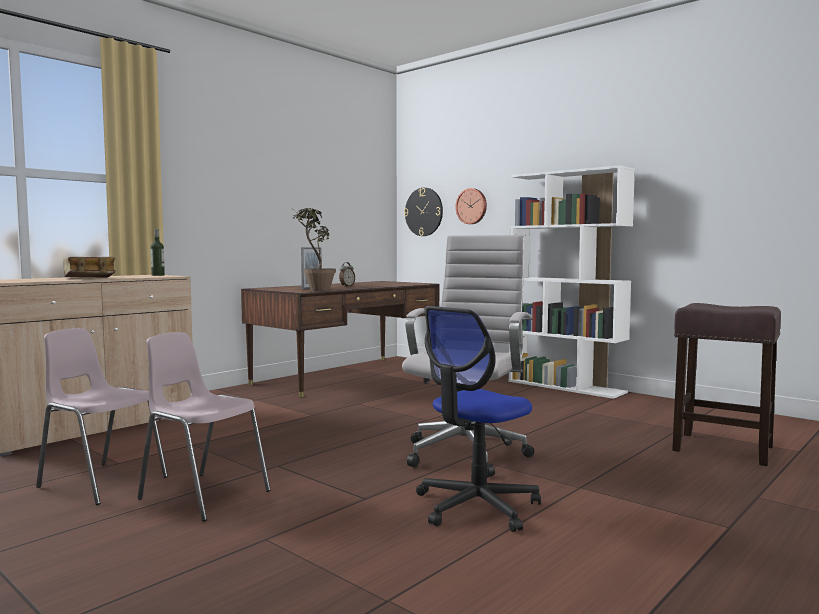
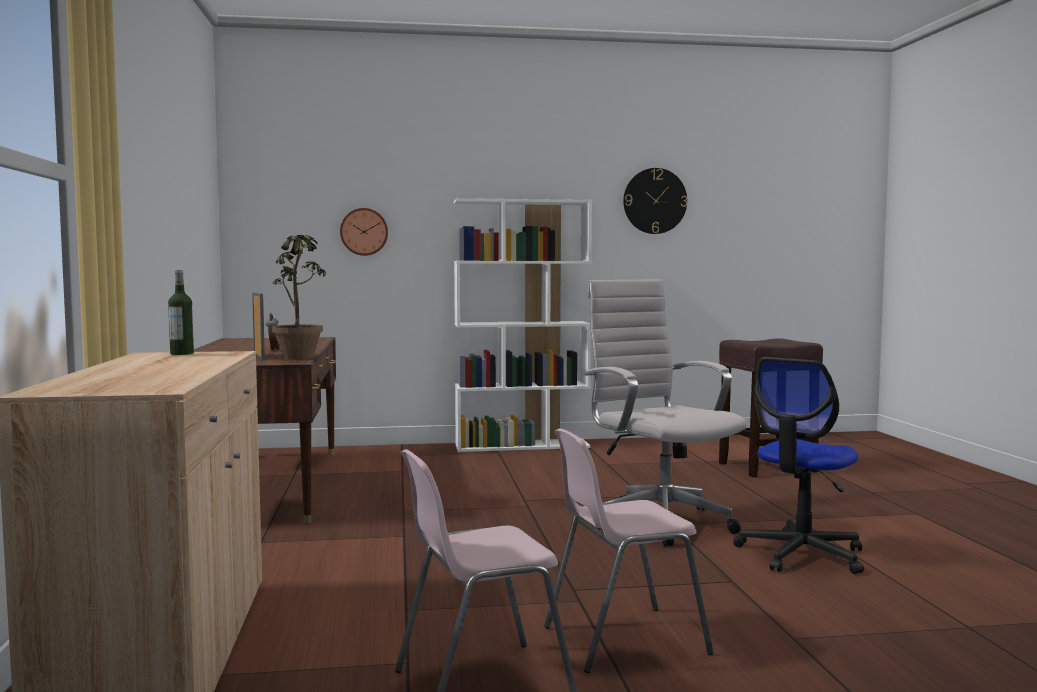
camera: 50 degrees left, 0 degrees up
book [63,257,116,278] -> none
wall clock [404,188,443,236] -> wall clock moved to [623,168,687,234]
office chair [416,306,541,532] -> office chair turned 45 degrees clockwise [733,357,864,574]

